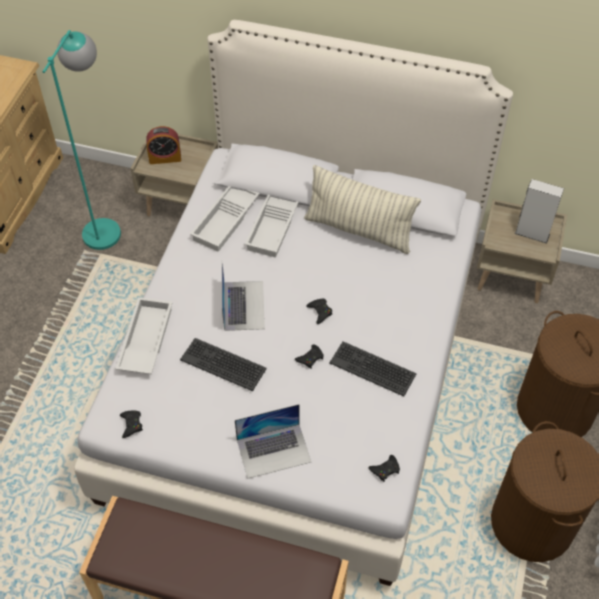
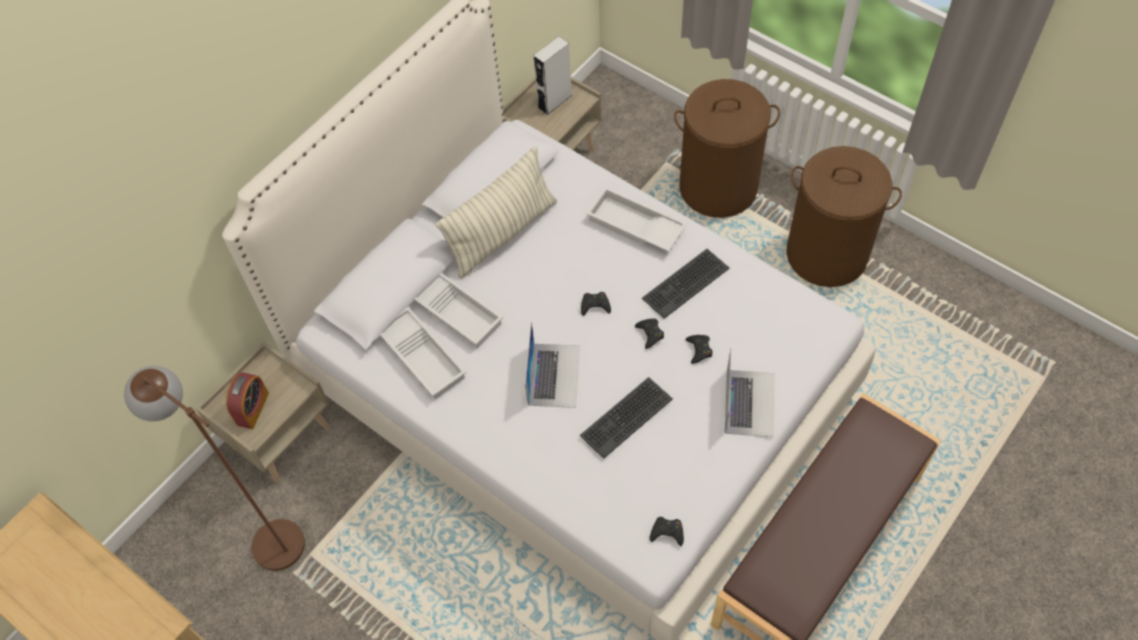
camera: 65 degrees left, 5 degrees up
turquoise floor lamp [42,30,121,250] -> brown floor lamp [124,366,305,571]
white tray [115,297,173,374] -> white tray moved to [586,186,687,252]
laptop [222,263,265,331] -> laptop turned 75 degrees clockwise [525,322,580,408]
black game controller [368,455,400,482] -> black game controller moved to [685,335,713,364]

